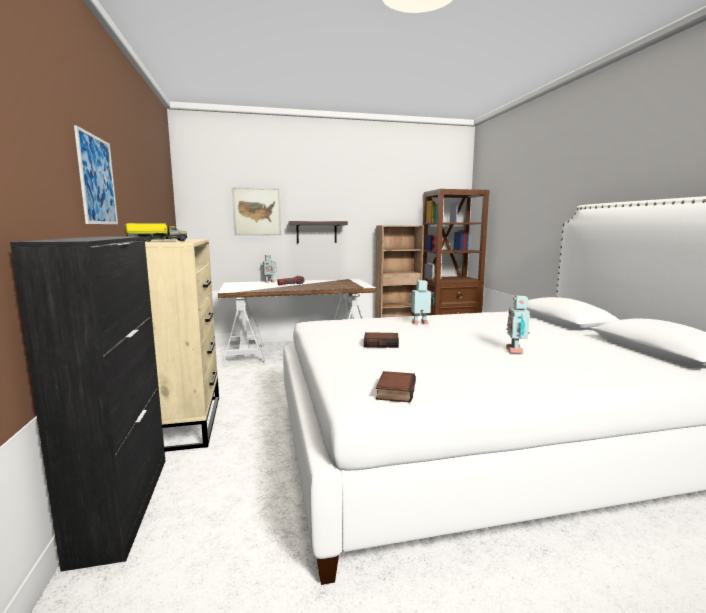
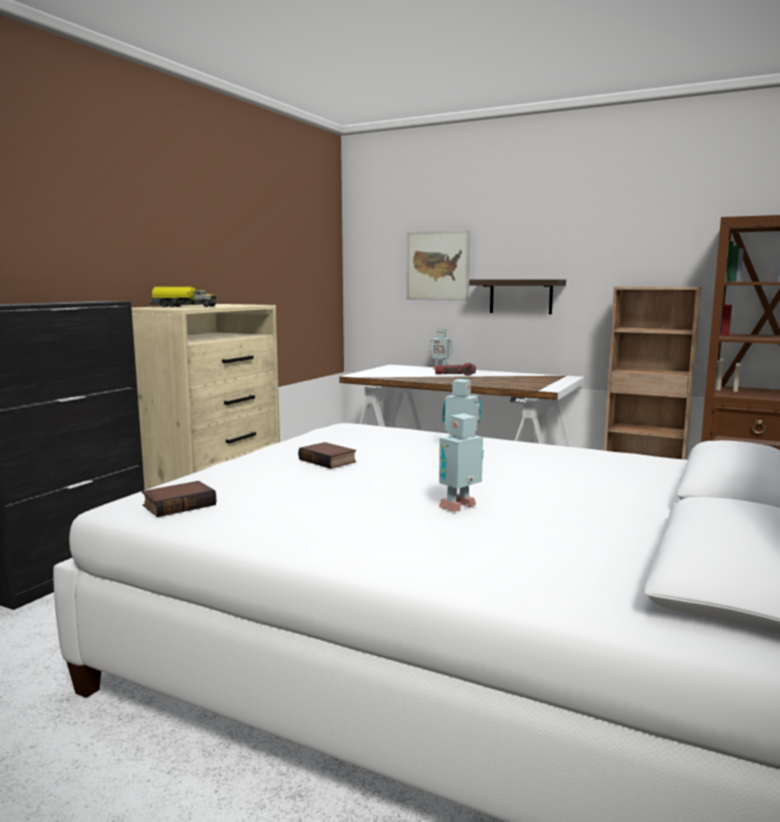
camera: 40 degrees right, 0 degrees up
picture [74,125,118,224] -> none

